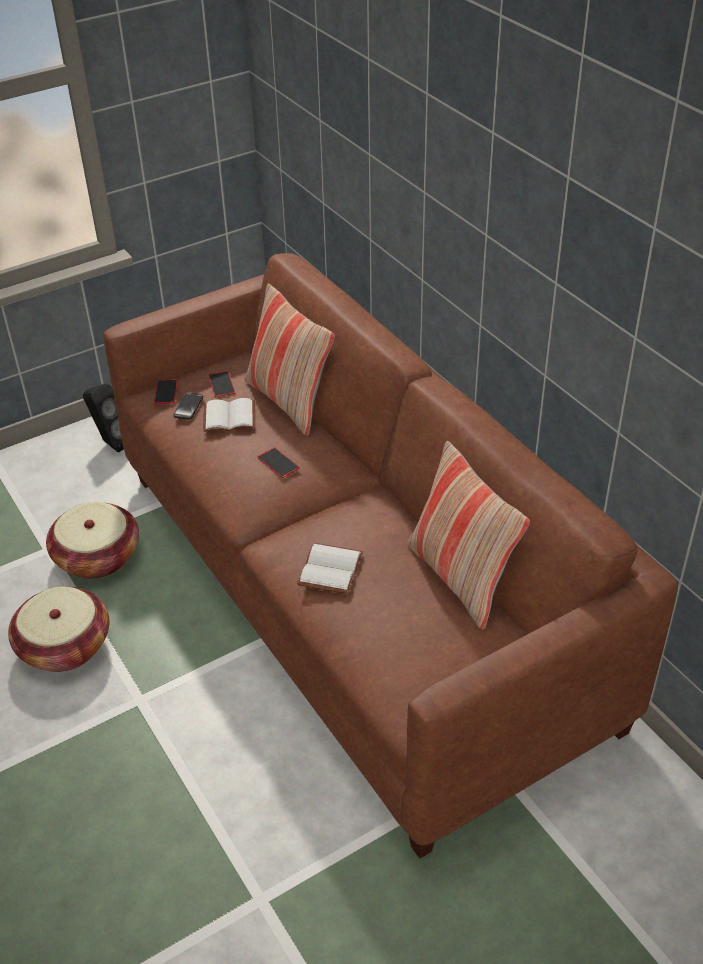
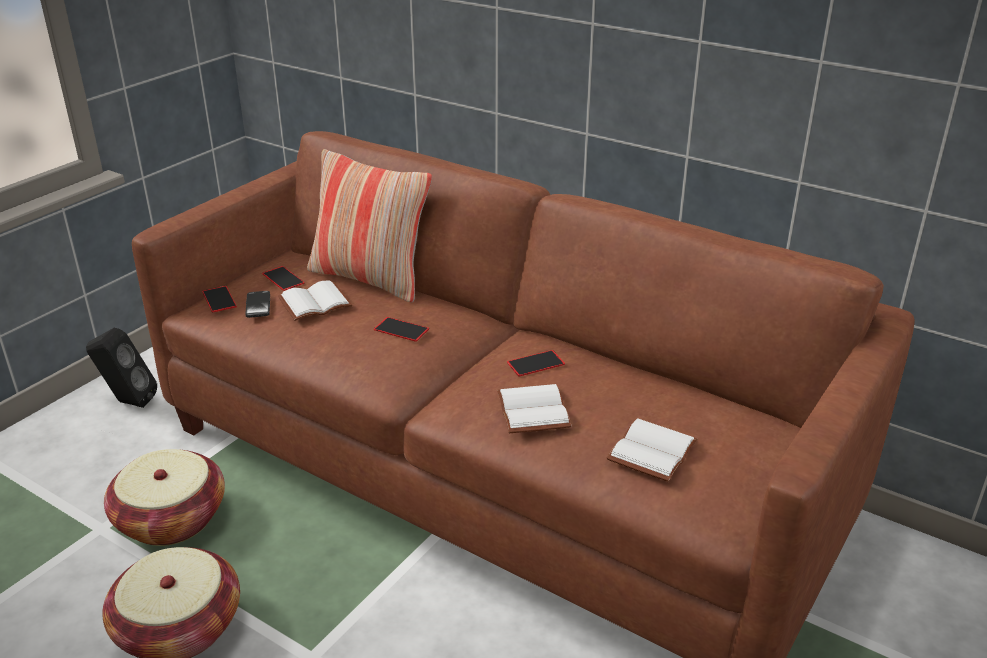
camera: 25 degrees left, 10 degrees down
pillow [407,441,530,630] -> none
none -> phone [507,350,565,377]
none -> white book [607,418,697,482]

